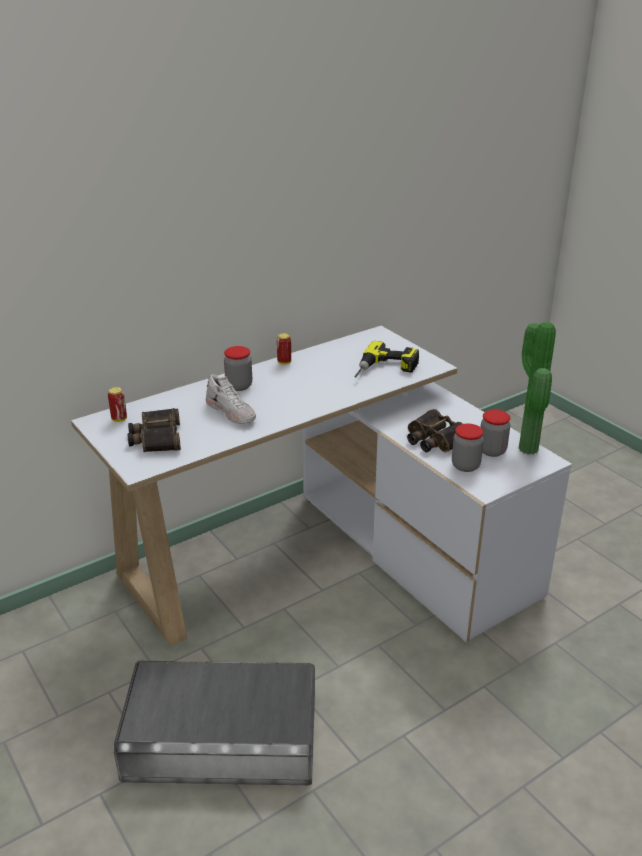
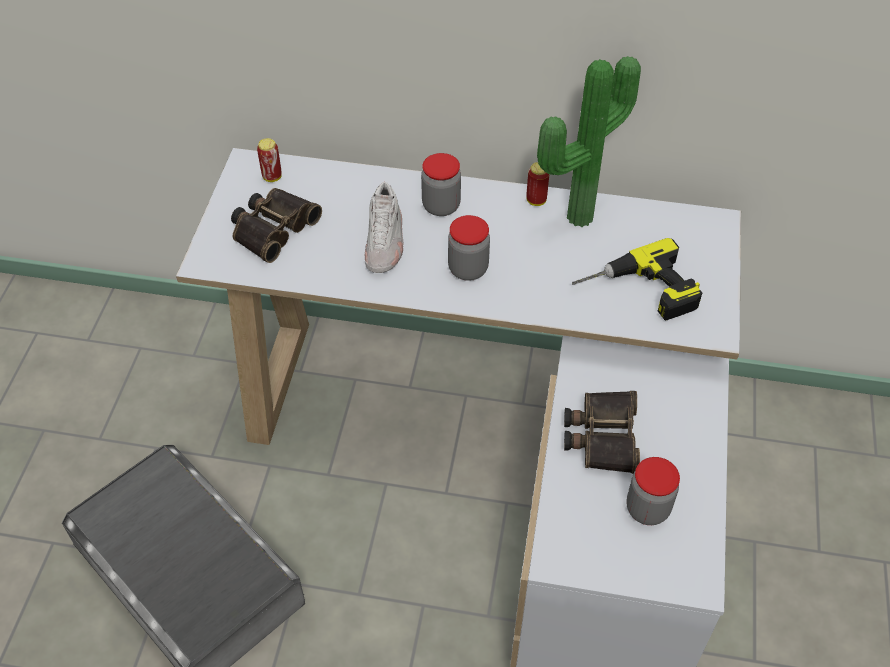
camera: 45 degrees right, 20 degrees up
jar [452,424,484,472] -> jar moved to [448,215,490,281]
potted plant [519,322,556,455] -> potted plant moved to [537,56,641,227]

